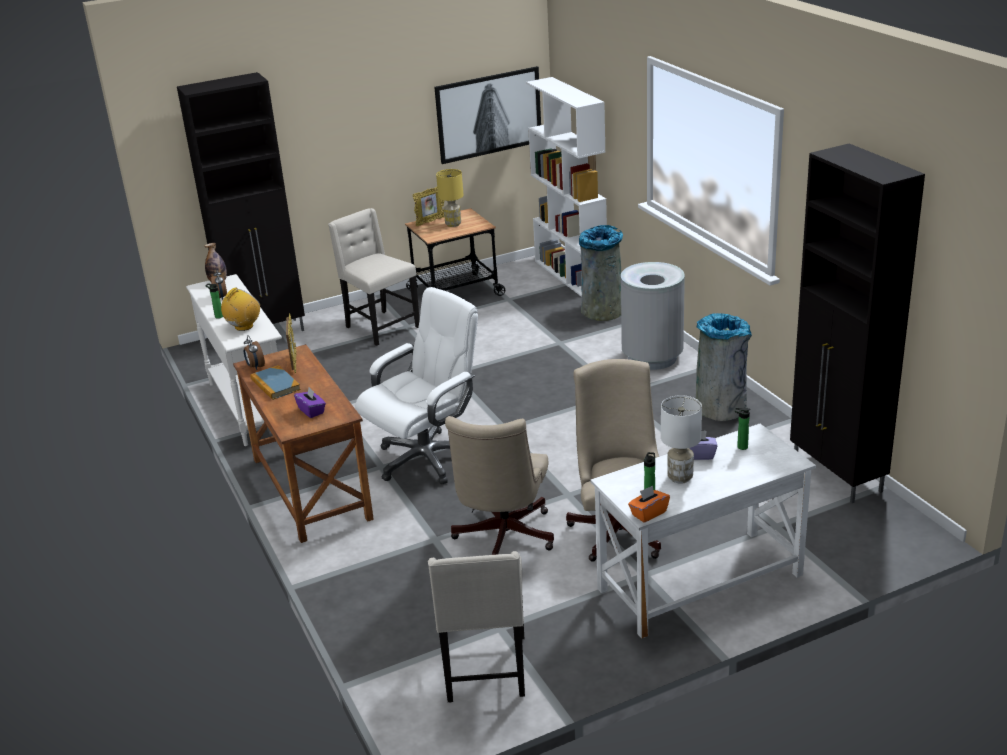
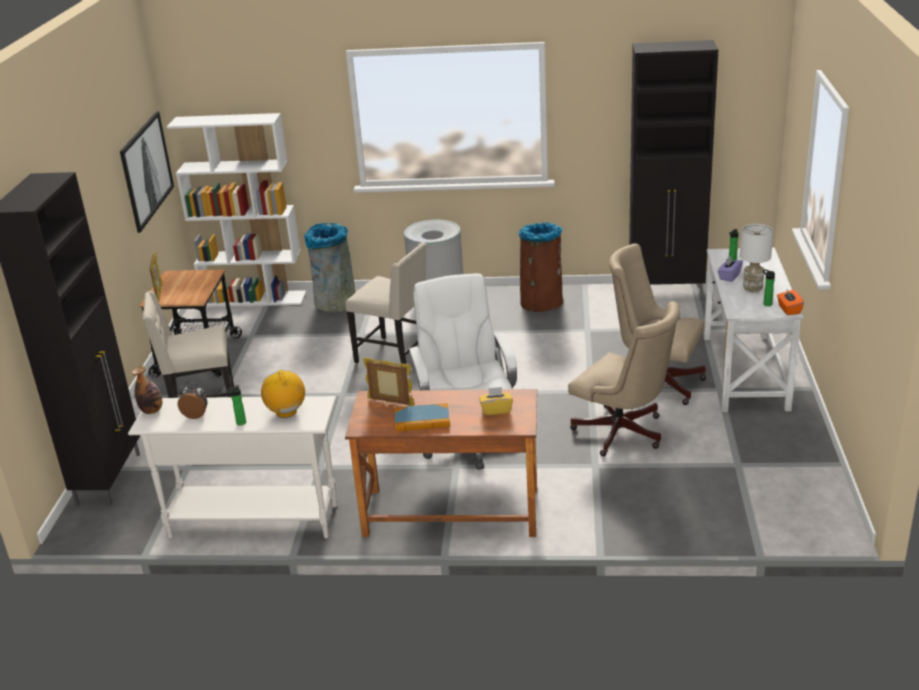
camera: 60 degrees left, 0 degrees up
alarm clock [244,335,265,370] -> none
purple tissue box [294,388,326,418] -> yellow tissue box [479,387,513,415]
beige chair [428,551,525,703] -> beige chair moved to [345,242,427,364]
yellow table lamp [436,169,464,227] -> none
grey trash can [696,313,752,421] -> brown trash can [518,222,563,312]

